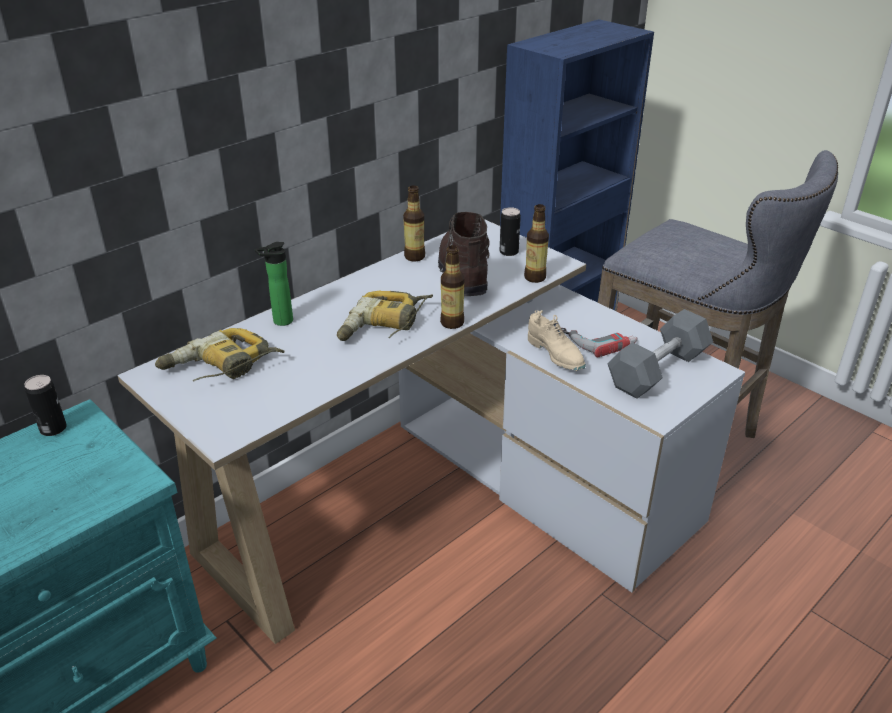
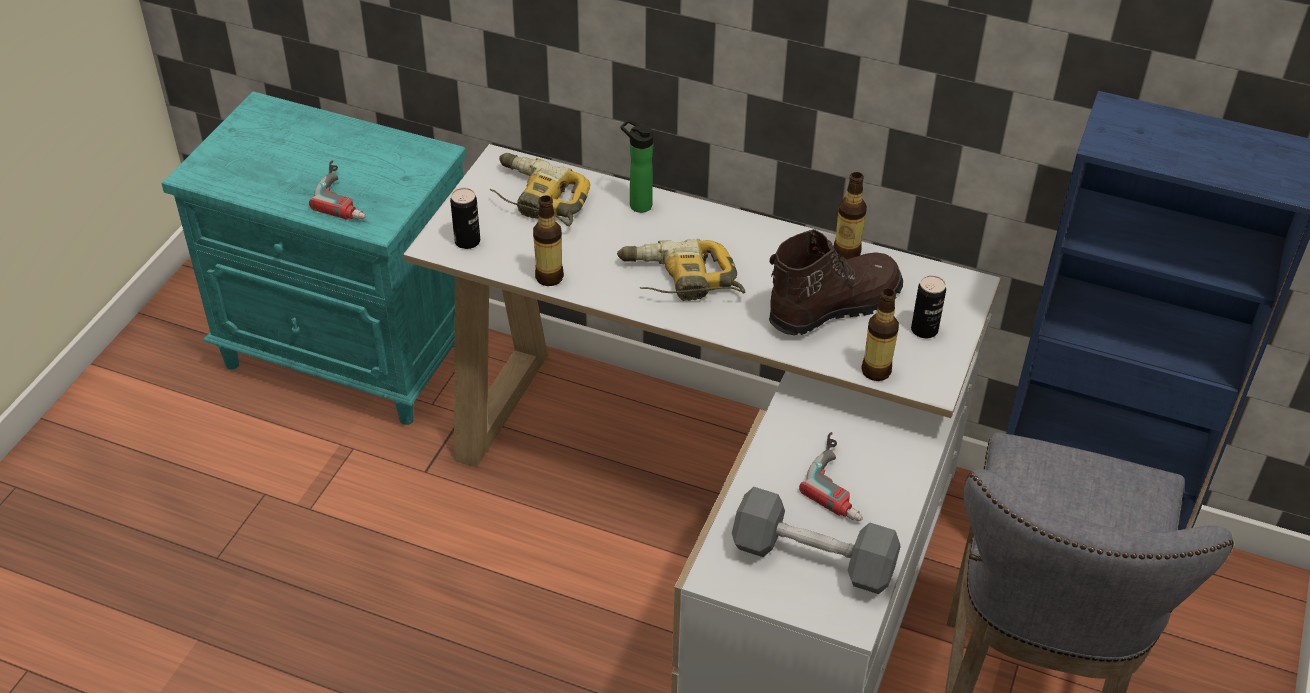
camera: 65 degrees right, 10 degrees up
can [24,375,67,436] -> can moved to [450,188,480,249]
bottle [440,245,465,329] -> bottle moved to [533,195,564,286]
beige shoe [528,310,586,371] -> none
none -> power drill [309,160,366,220]

